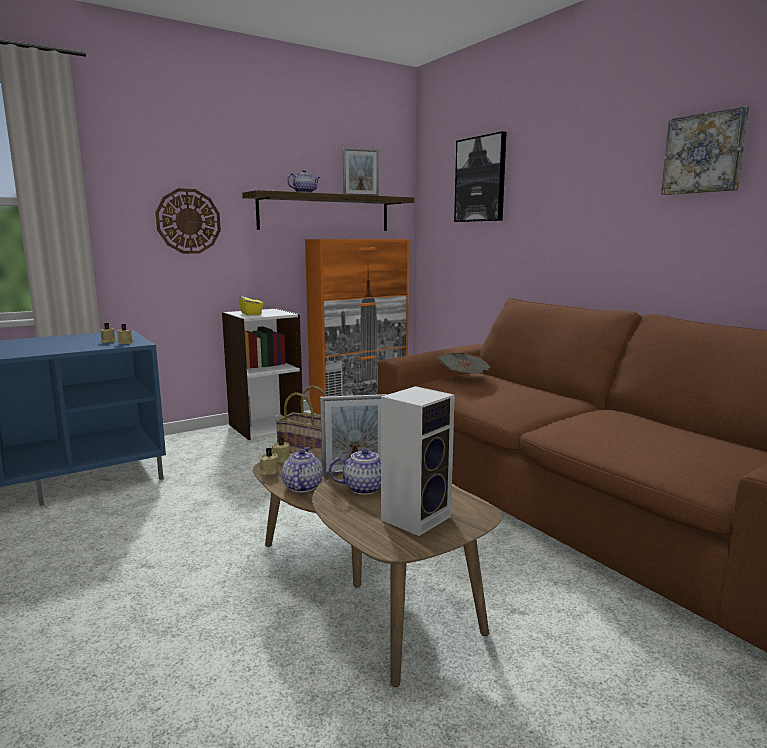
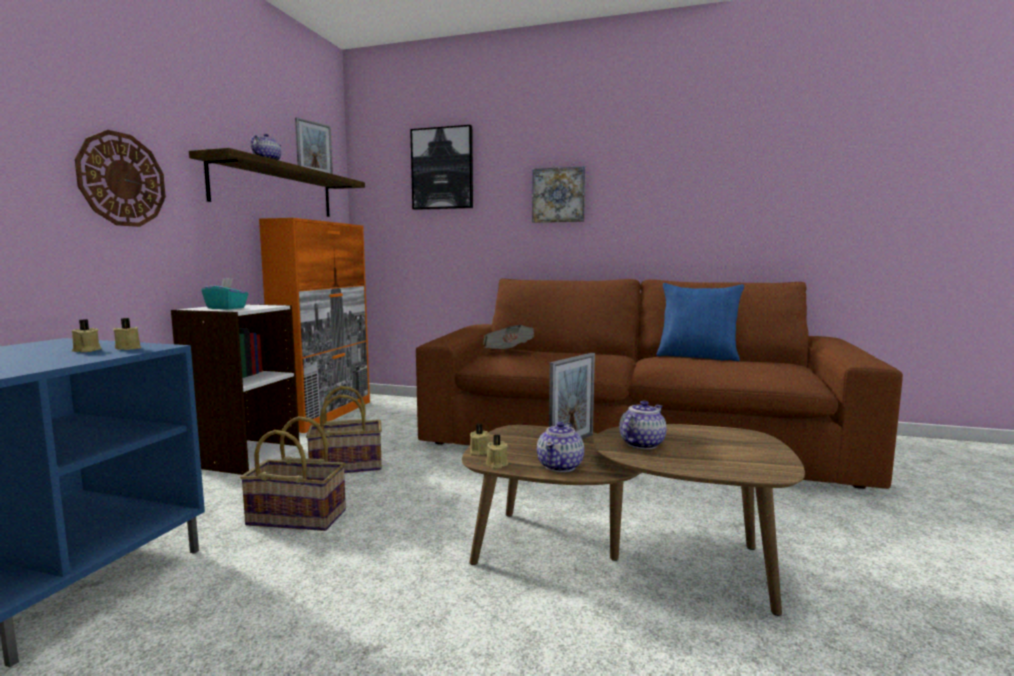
camera: 40 degrees left, 5 degrees down
yellow tissue box [239,291,263,315] -> turquoise tissue box [202,278,248,310]
teapot [282,447,323,492] -> teapot turned 120 degrees counterclockwise [537,422,584,472]
speaker [381,386,455,536] -> none
picture [661,106,749,195] -> picture moved to [532,166,585,223]
none -> basket [240,416,346,531]
none -> blue pillow [656,283,744,361]

